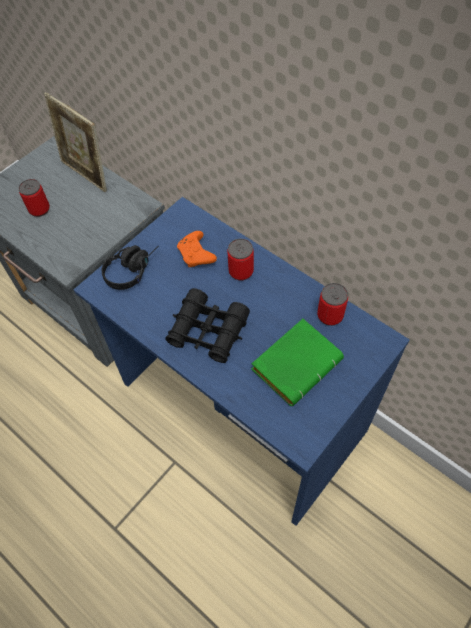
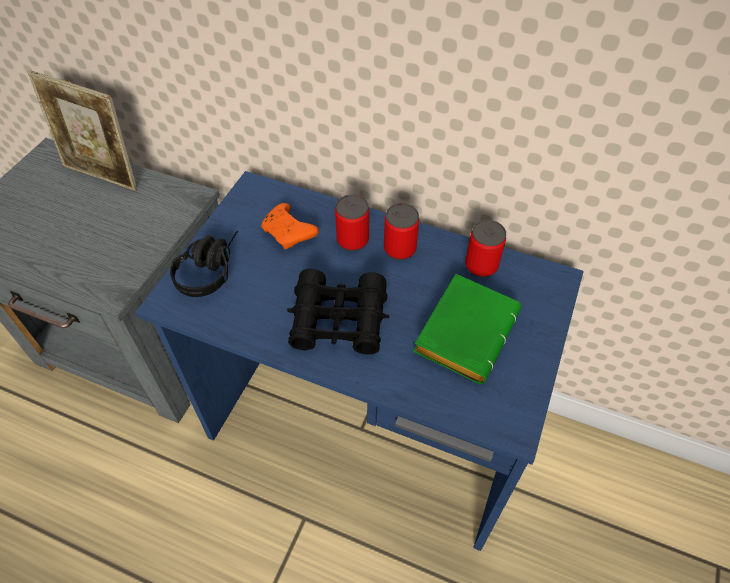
camera: 20 degrees left, 5 degrees down
can [18,179,50,217] -> can moved to [384,203,419,260]

